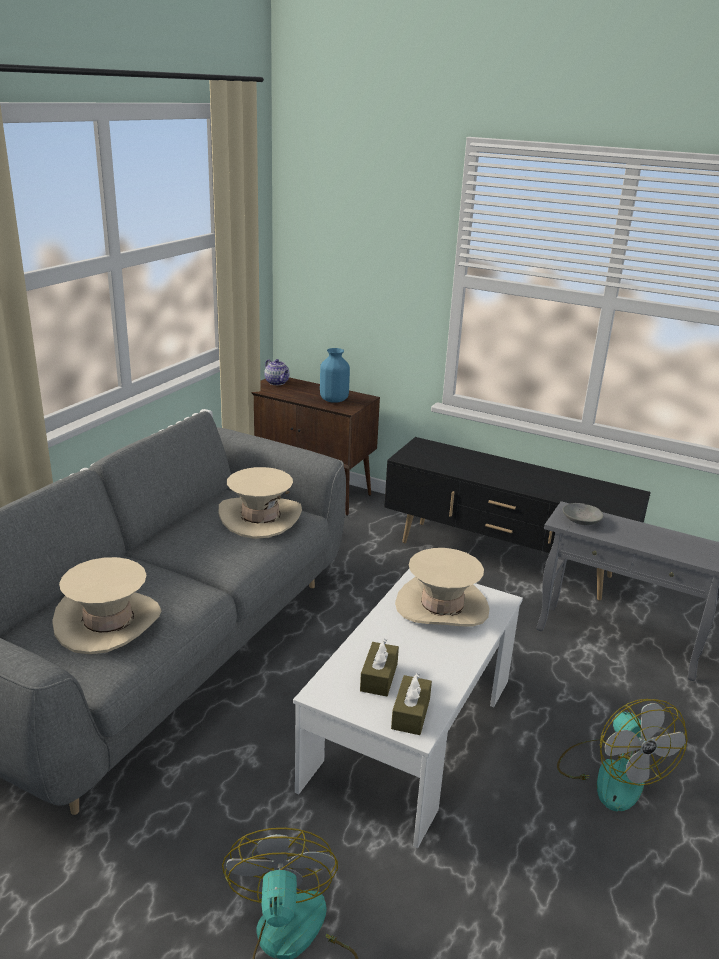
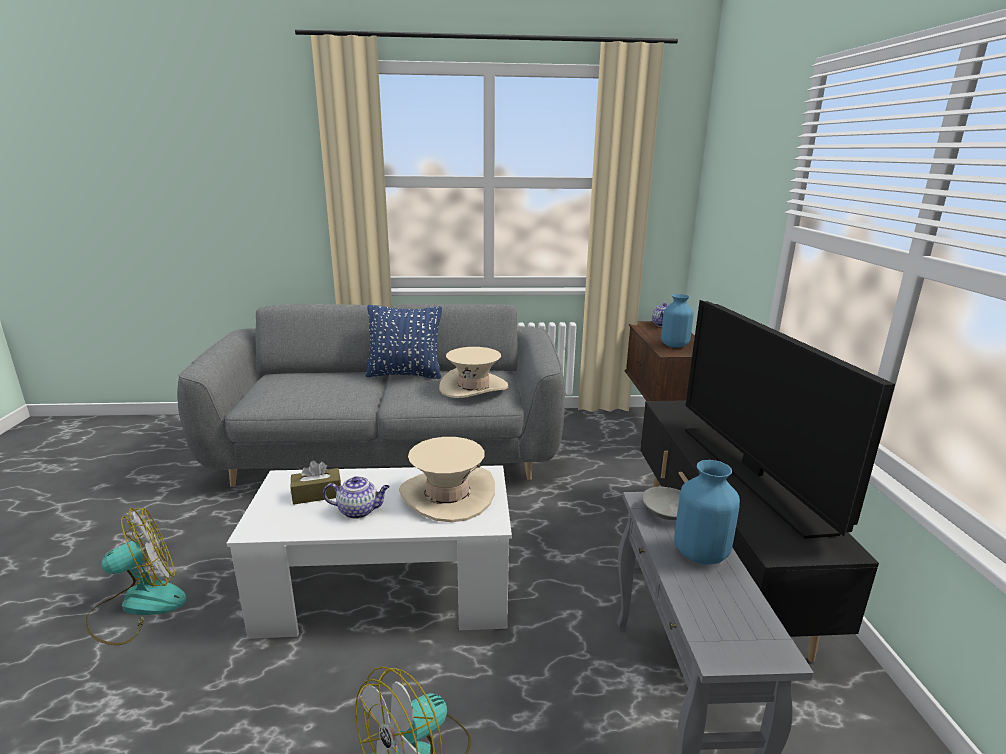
camera: 60 degrees right, 5 degrees down
beige hat [52,557,161,654] -> none
brown tissue box [391,673,432,735] -> none
none -> teapot [323,476,390,519]
none -> blue pillow [366,305,442,379]
none -> blue vase [674,460,740,565]
none -> television [685,300,895,539]

